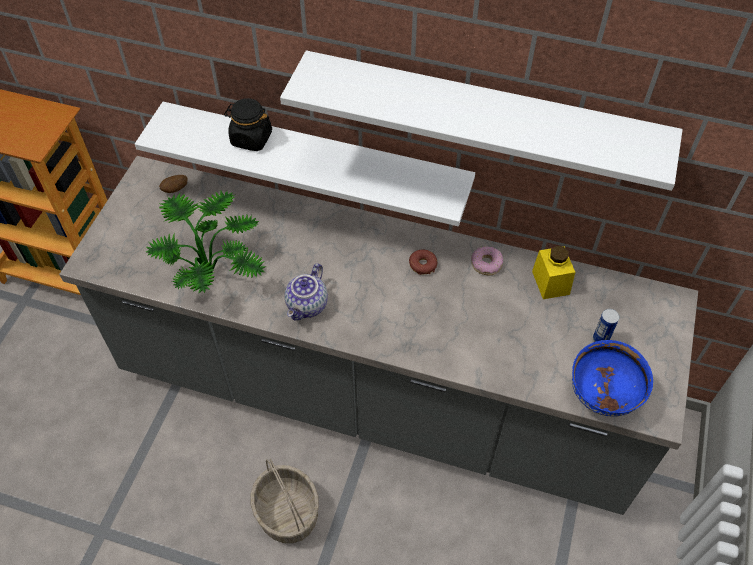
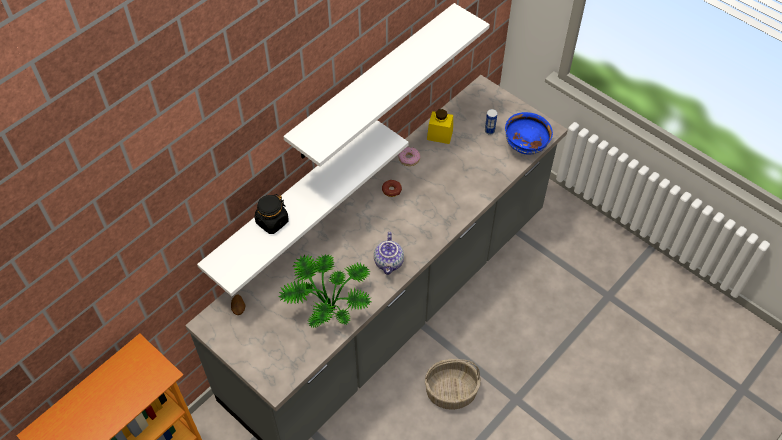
camera: 65 degrees left, 0 degrees up
teapot [285,263,328,321] -> teapot turned 45 degrees clockwise [374,232,404,275]

